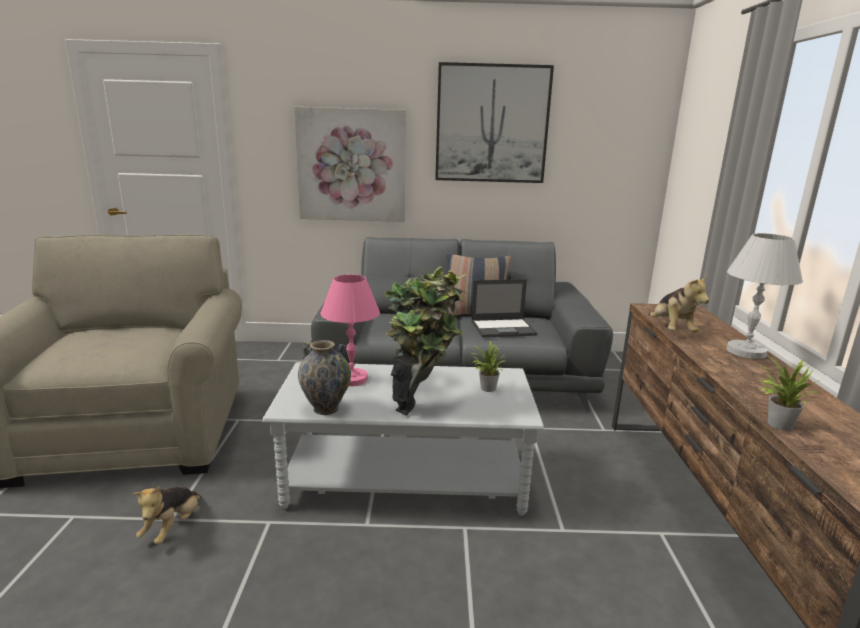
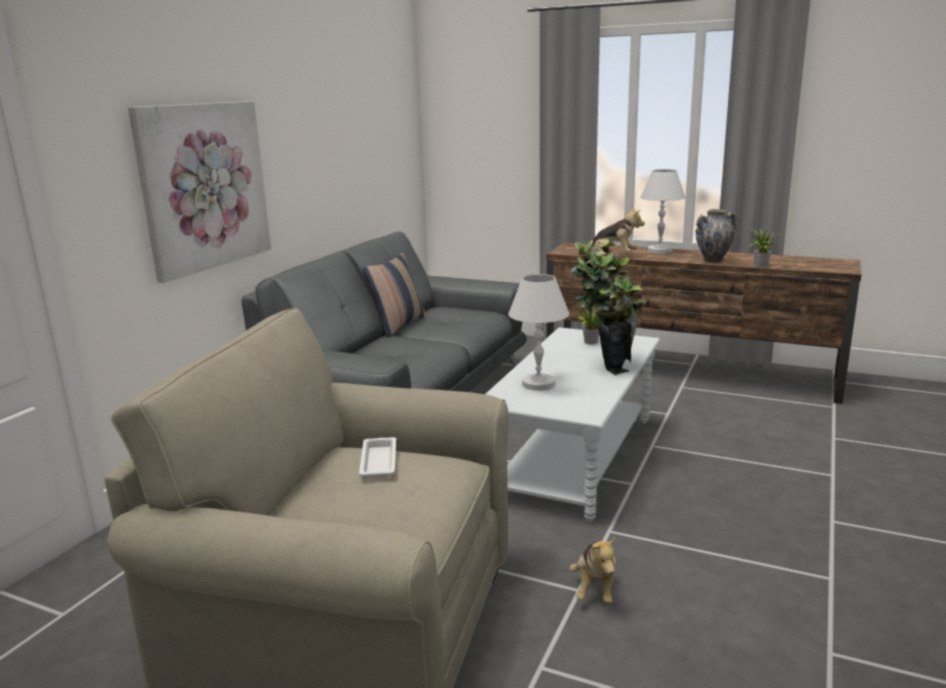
camera: 65 degrees left, 0 degrees up
plush toy [133,486,201,545] -> plush toy turned 60 degrees clockwise [569,537,616,604]
vase [298,340,351,415] -> vase moved to [696,209,737,263]
pink table lamp [320,274,380,386] -> white table lamp [508,274,569,391]
picture [435,62,554,183] -> none
laptop [471,279,537,338] -> none
none -> white tray [359,437,396,478]

